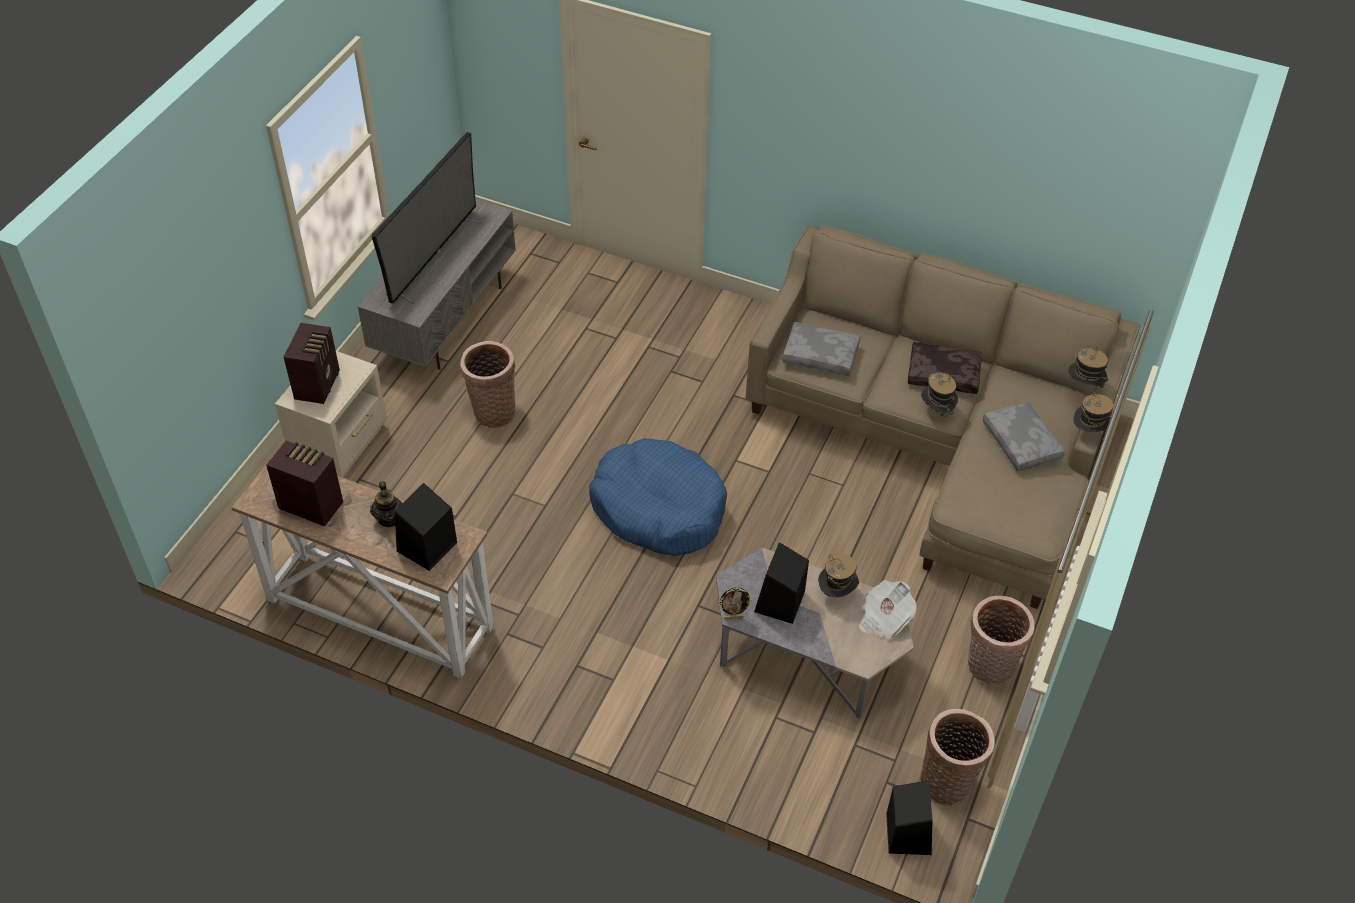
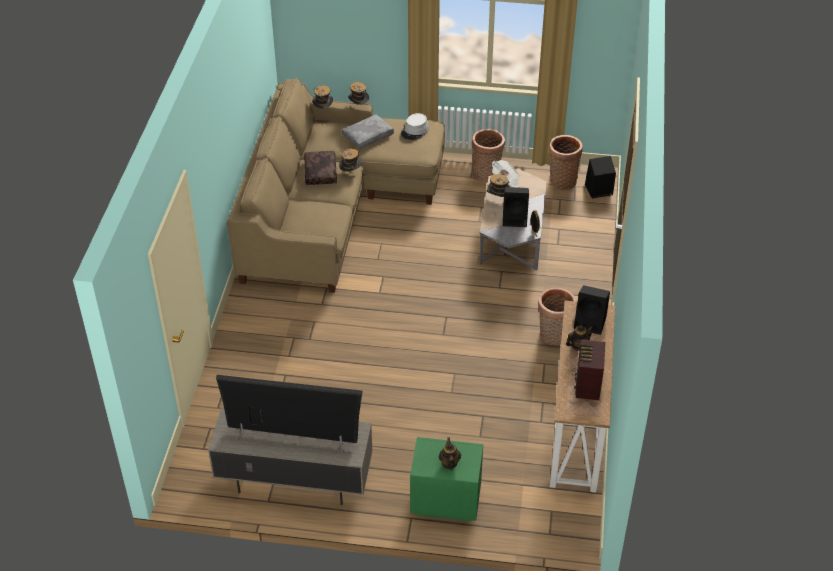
camera: 105 degrees left, 5 degrees down
beige nightstand [275,351,387,477] -> green nightstand [410,437,483,521]
radio [284,323,340,404] -> teapot [439,438,461,470]
basket [460,341,515,428] -> basket moved to [538,287,576,345]
blue dog bed [589,438,727,556] -> none
grey pillow [782,322,860,376] -> none
none -> grey hat [401,113,429,140]

